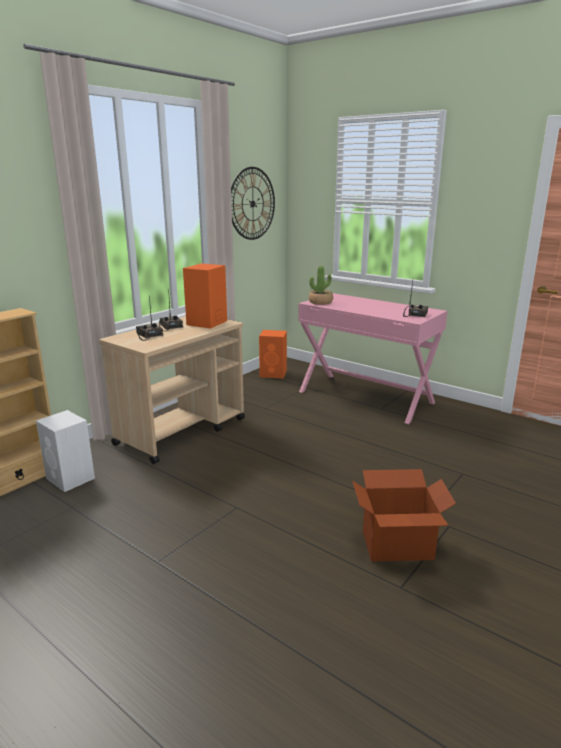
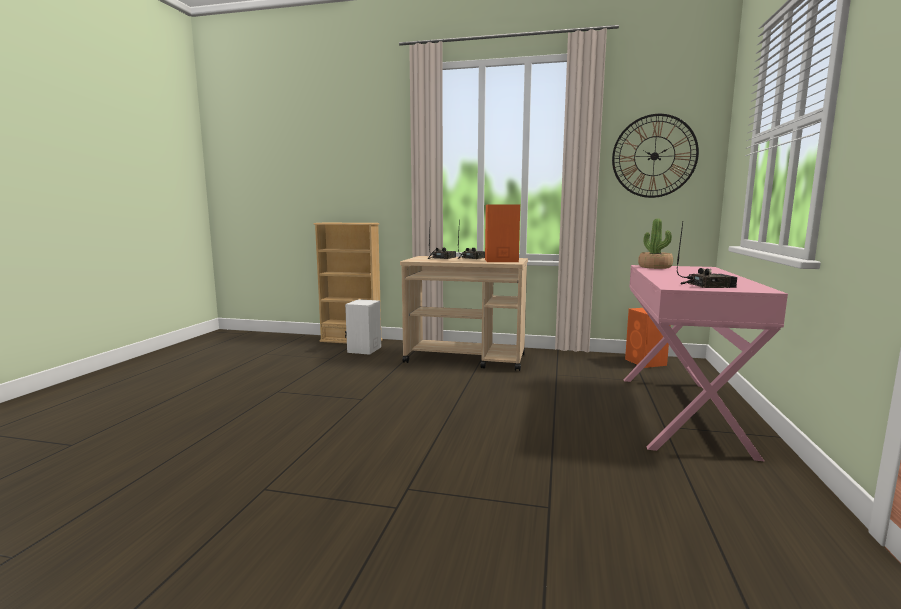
camera: 65 degrees right, 10 degrees down
cardboard box [352,469,456,562] -> none

